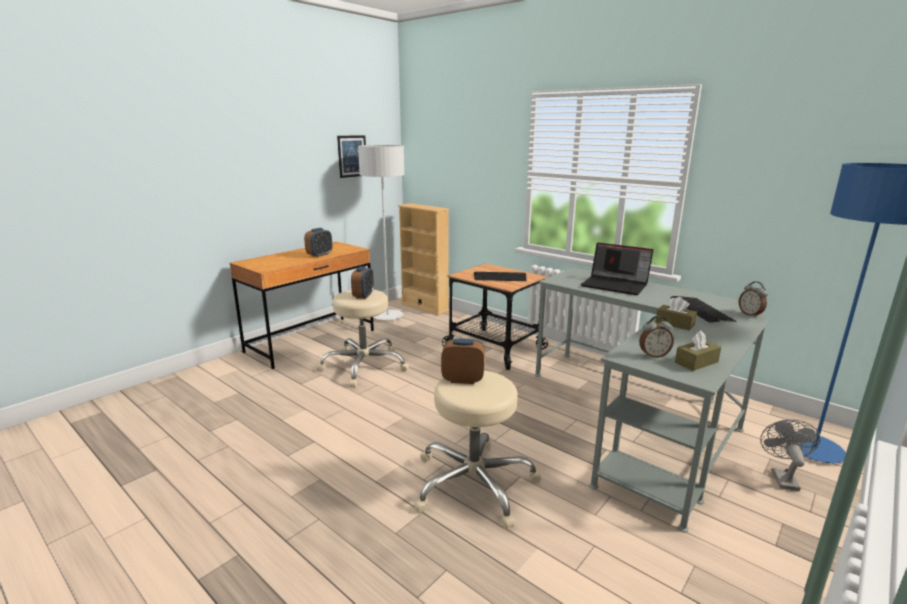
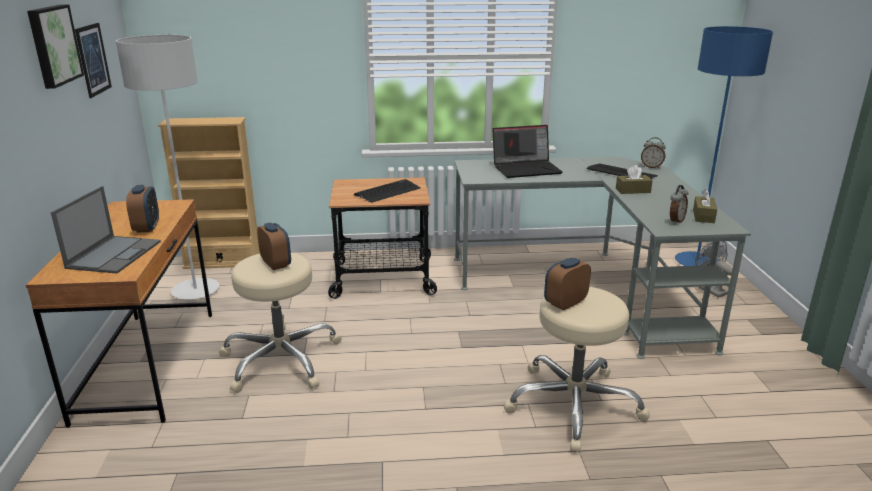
camera: 45 degrees left, 5 degrees up
none -> picture [27,4,84,89]
none -> laptop [51,186,161,274]

